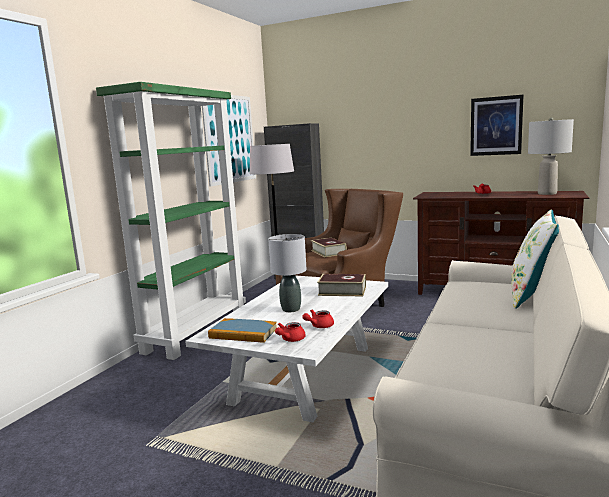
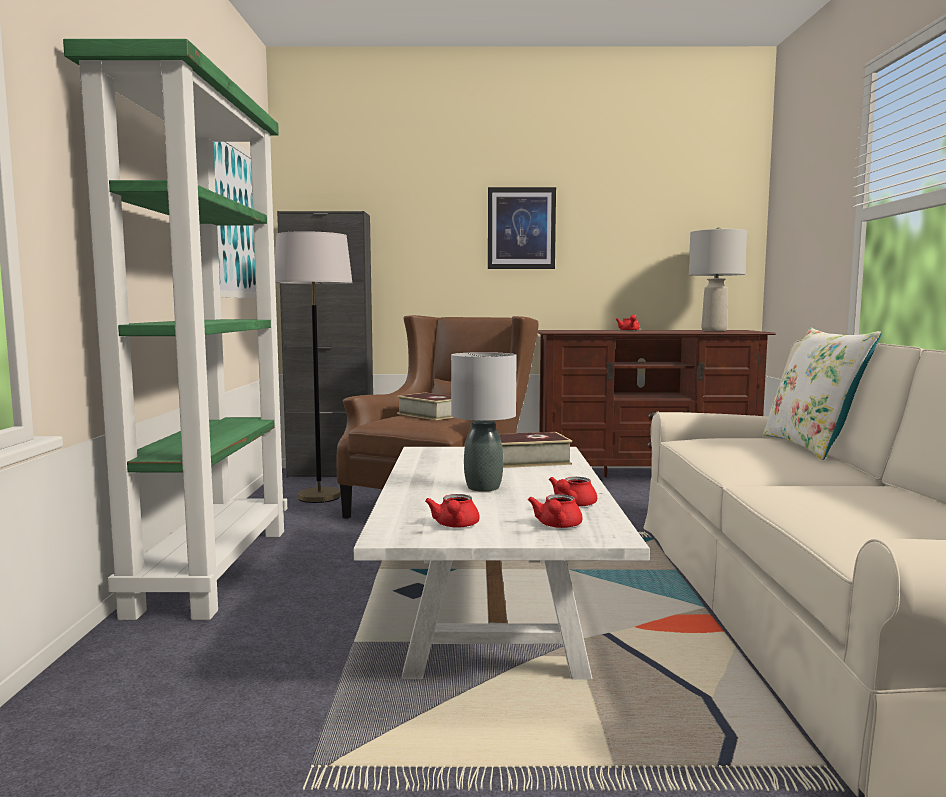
camera: 25 degrees left, 5 degrees down
book [208,318,277,343] -> red teapot [425,494,479,528]
picture [470,95,524,156] -> picture moved to [488,187,556,269]

